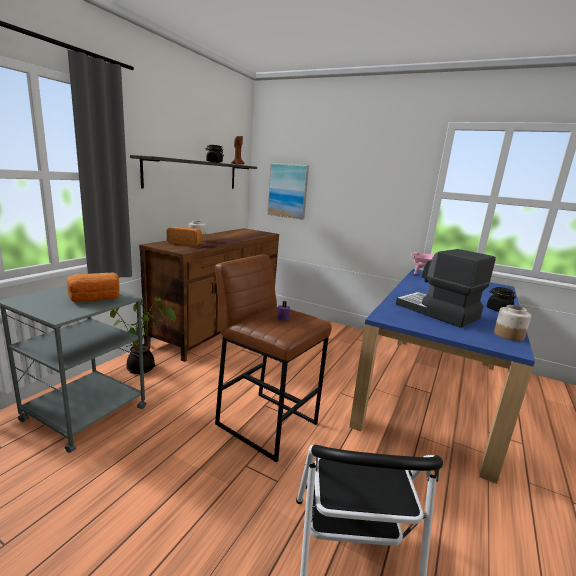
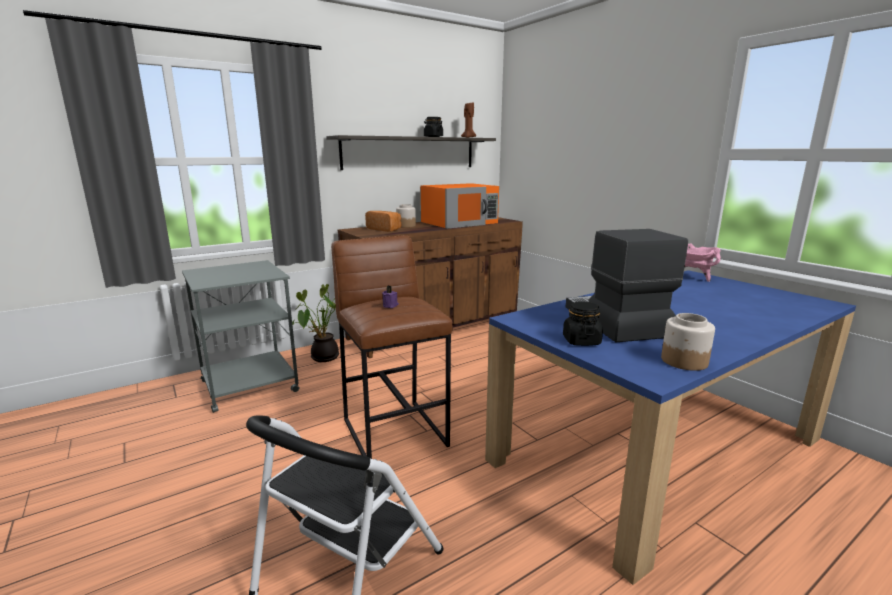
camera: 30 degrees right, 0 degrees up
bread [67,273,120,302] -> none
picture [267,163,309,220] -> none
black jar [487,287,516,312] -> black jar moved to [563,301,603,346]
none -> orange microwave [421,183,499,229]

